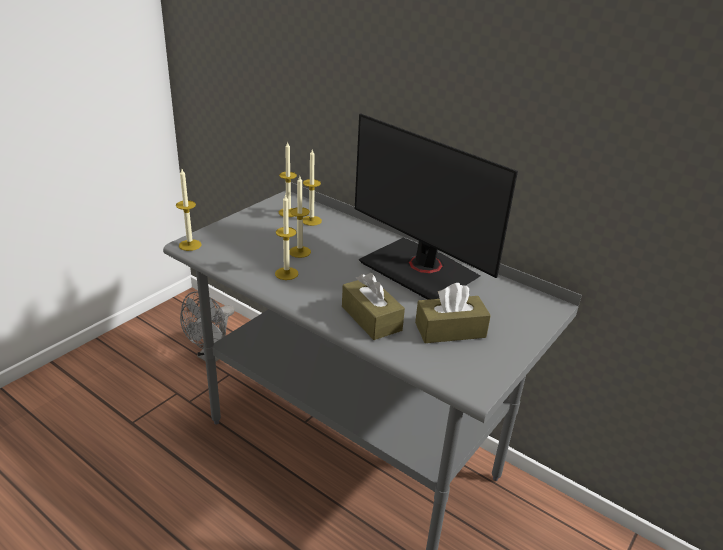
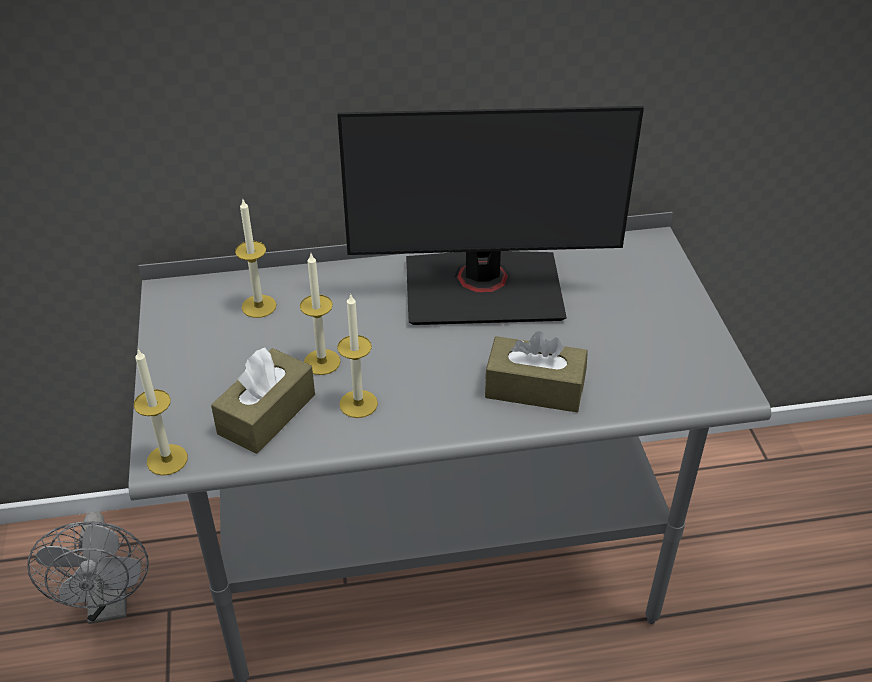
camera: 45 degrees left, 10 degrees up
candle [279,142,297,217] -> none
brown tissue box [415,283,491,343] -> brown tissue box moved to [211,348,315,454]

